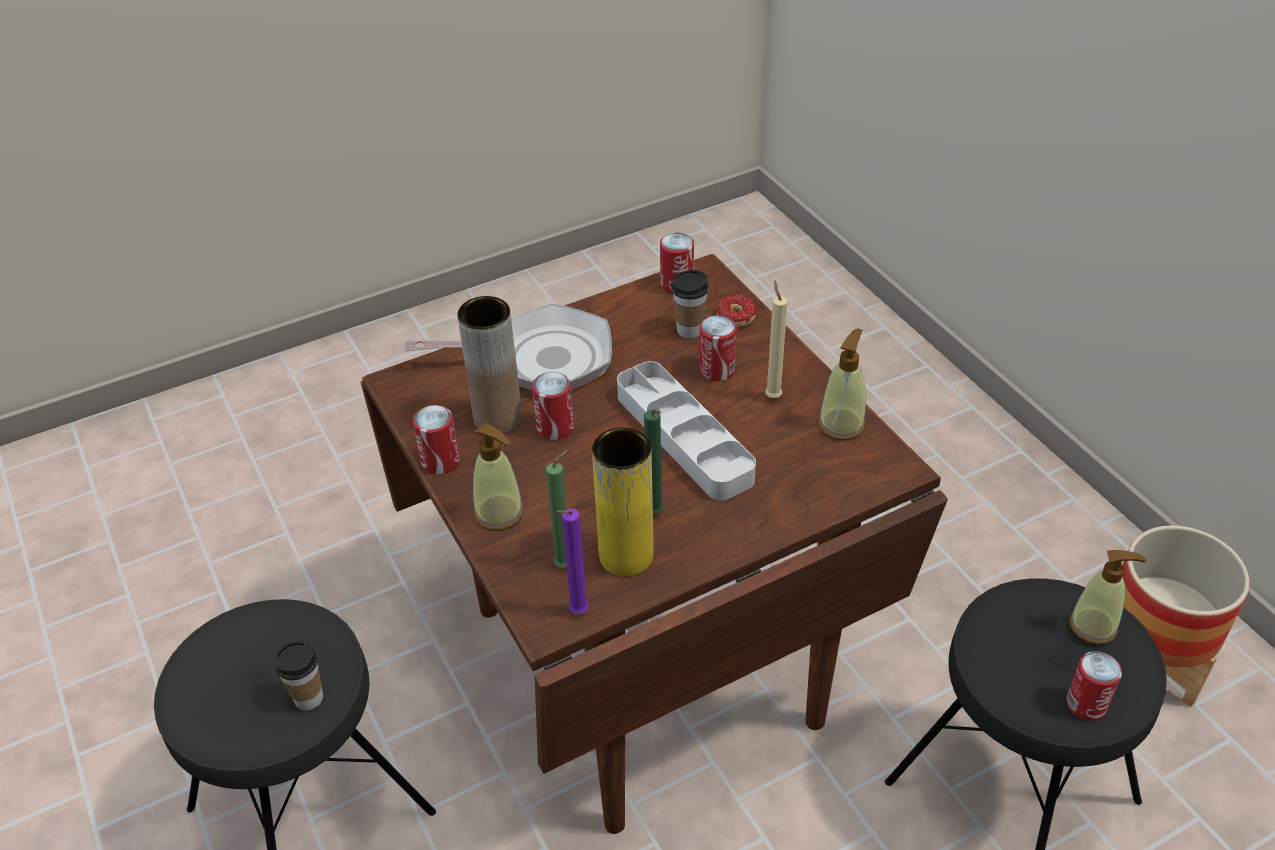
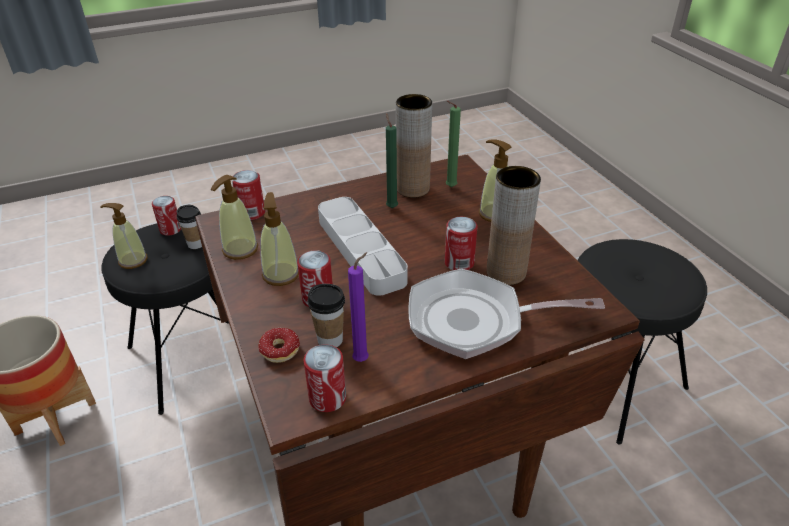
camera: 175 degrees left, 5 degrees down
cup [275,641,323,710] -> cup moved to [177,205,202,249]
can [413,405,460,474] -> can moved to [232,170,265,220]
purple candle [556,508,589,614] -> purple candle moved to [348,252,369,362]
yellow vase [592,428,654,576] -> brown vase [396,94,432,198]
beige candle [765,280,787,398] -> soap dispenser [260,192,299,286]

